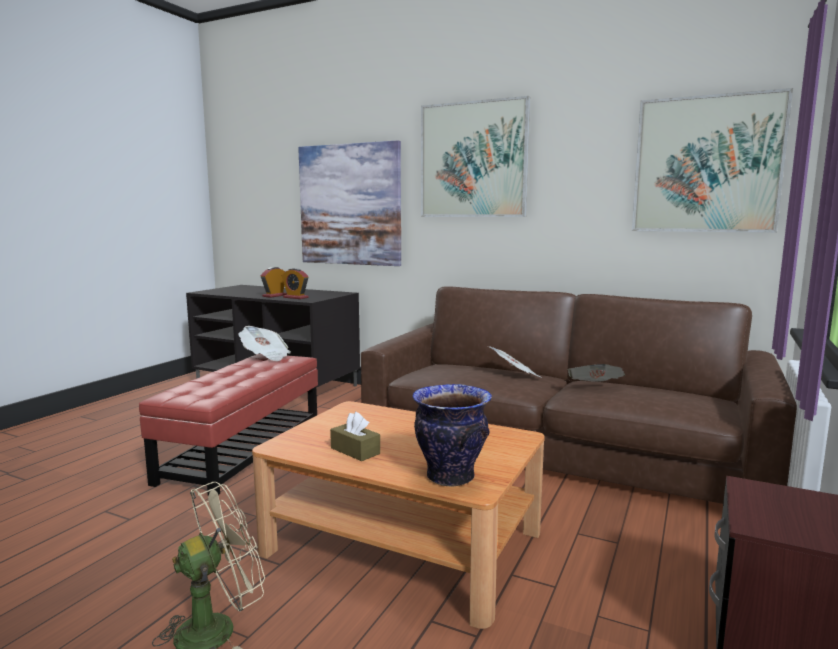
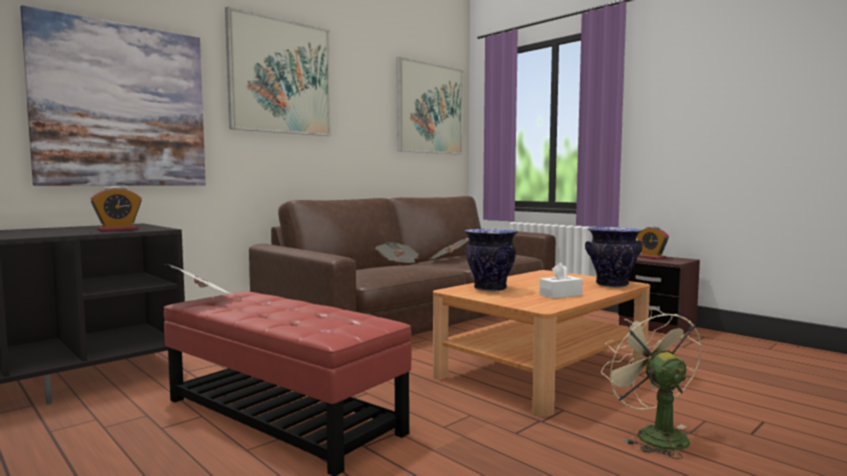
camera: 70 degrees left, 5 degrees down
alarm clock [261,267,287,298] -> alarm clock moved to [637,227,669,260]
brown tissue box [330,412,380,461] -> white tissue box [539,262,583,299]
none -> vase [464,229,518,291]

